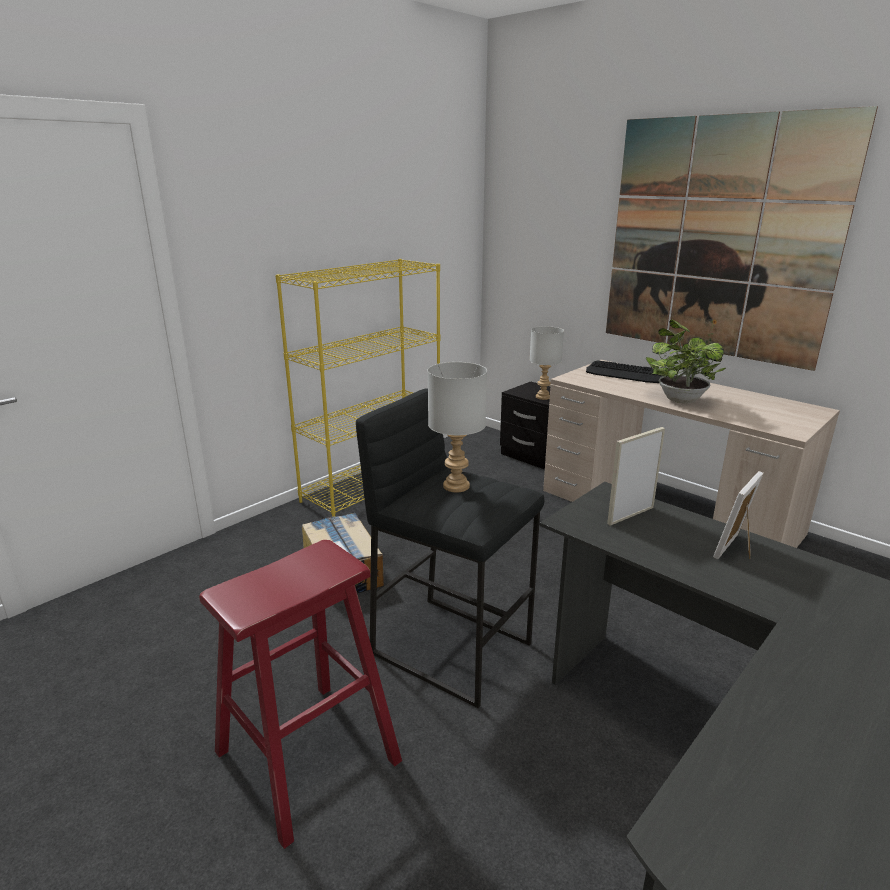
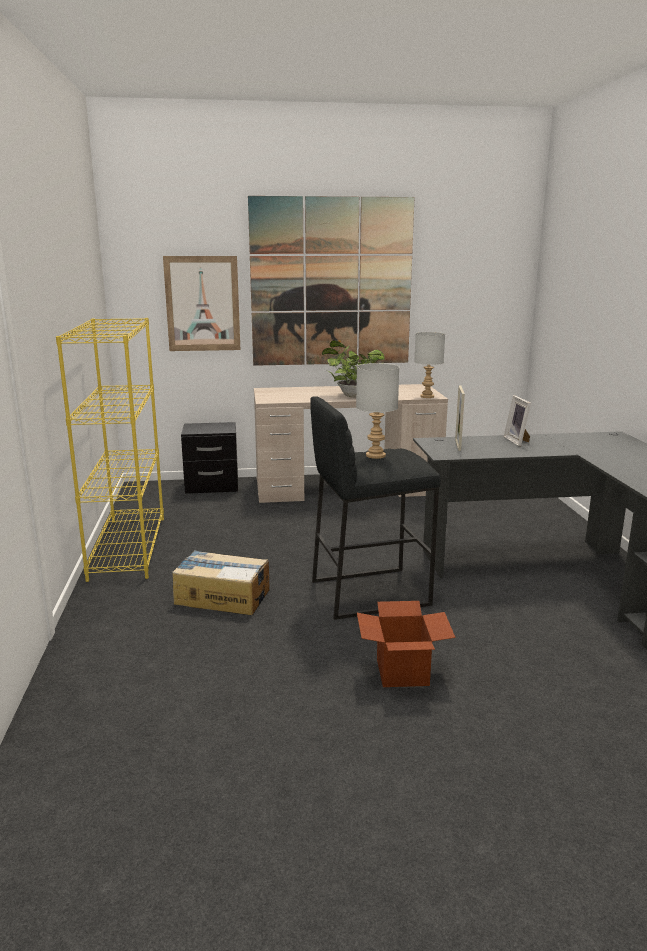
camera: 50 degrees left, 5 degrees down
red stool [199,540,402,849] -> cardboard box [357,601,456,687]
grey table lamp [530,326,564,400] -> grey table lamp moved to [414,332,445,398]
keyboard [586,361,662,383] -> none
none -> picture [163,256,240,351]

